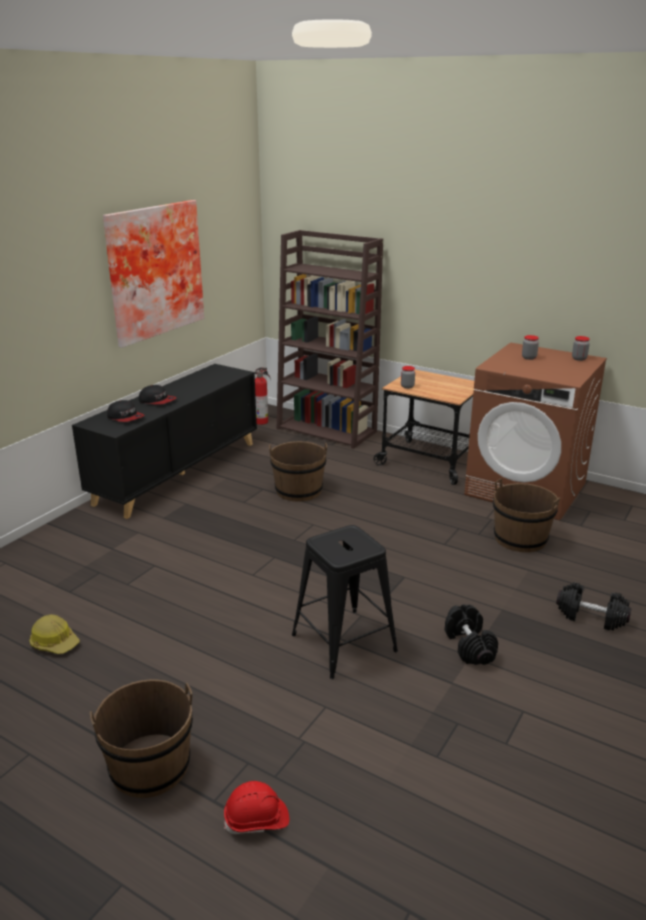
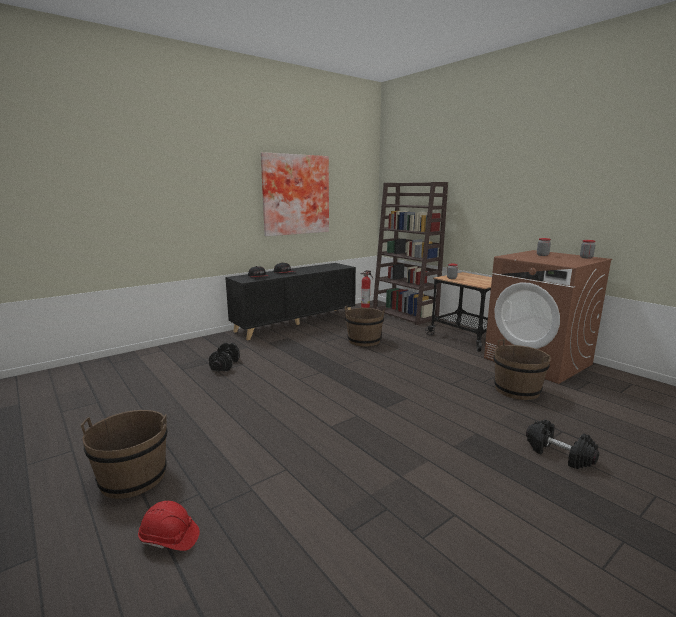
camera: 20 degrees right, 10 degrees down
hard hat [29,615,80,654] -> none
black stool [292,525,398,679] -> none
black dumbbell [445,604,498,665] -> black dumbbell moved to [209,342,240,371]

